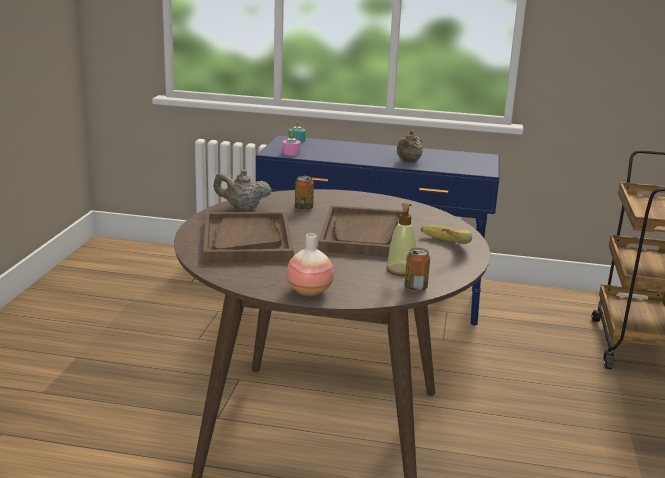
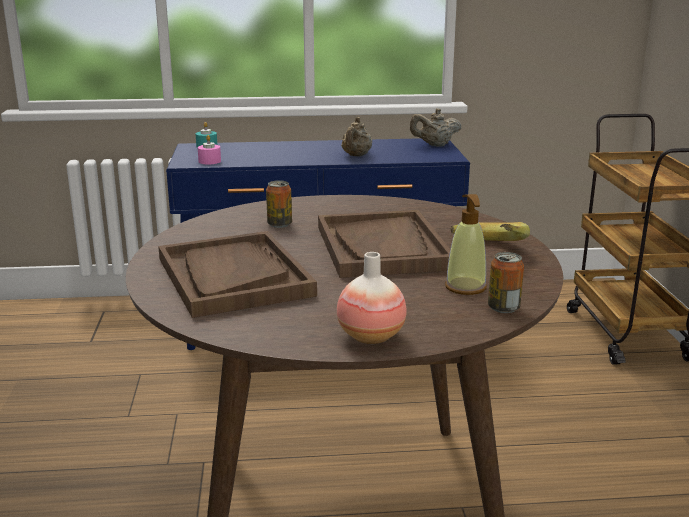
camera: 15 degrees left, 0 degrees up
beige teapot [214,169,272,211] -> beige teapot moved to [410,108,462,147]

